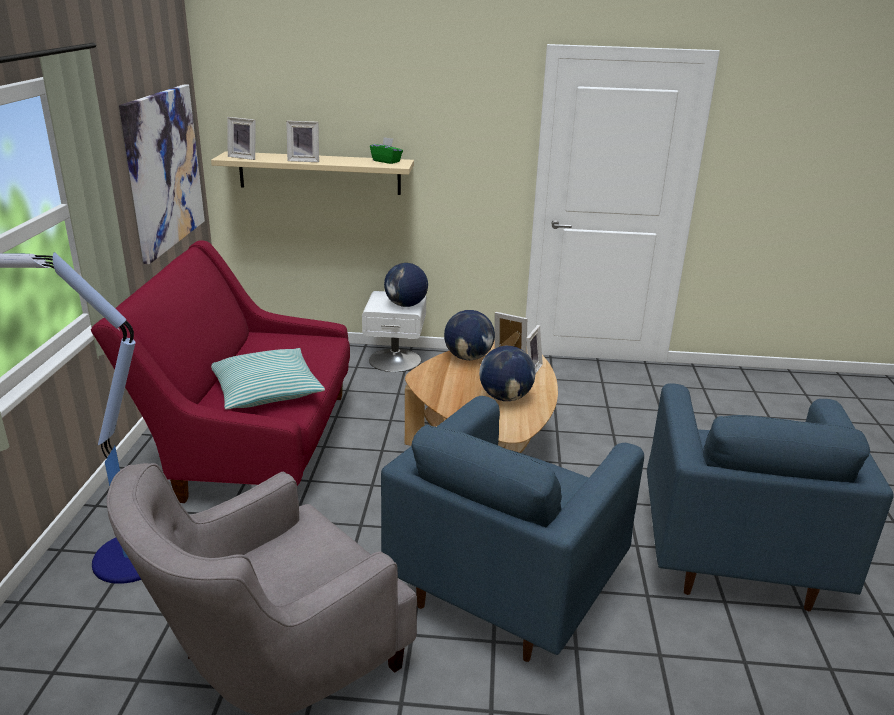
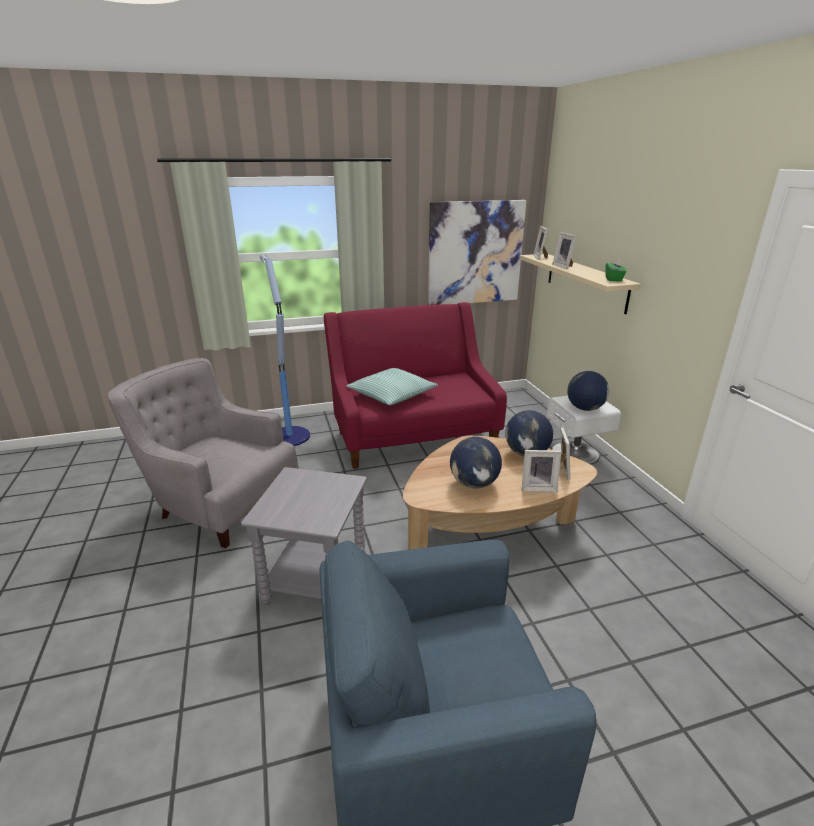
camera: 70 degrees right, 0 degrees up
blue armchair [381,396,644,662] -> grey side table [241,467,367,605]

